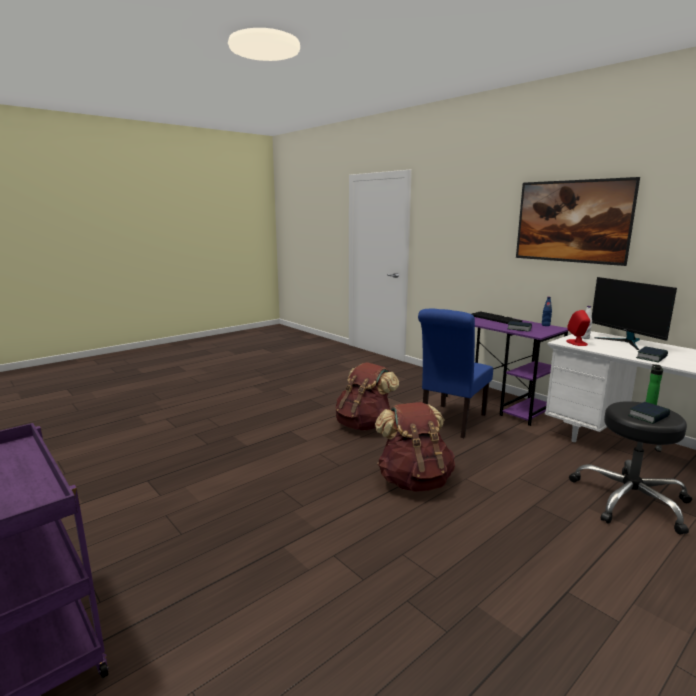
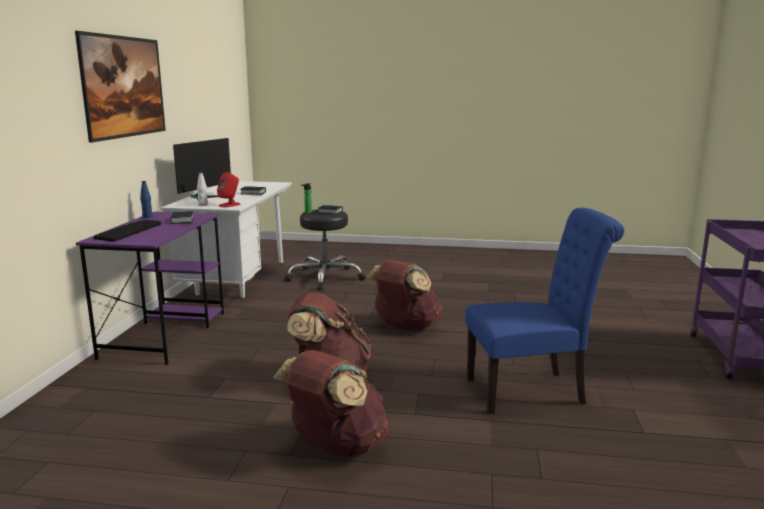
camera: 130 degrees left, 0 degrees up
blue chair [418,309,493,438] -> blue chair moved to [465,208,624,414]
none -> brown backpack [273,350,389,457]

